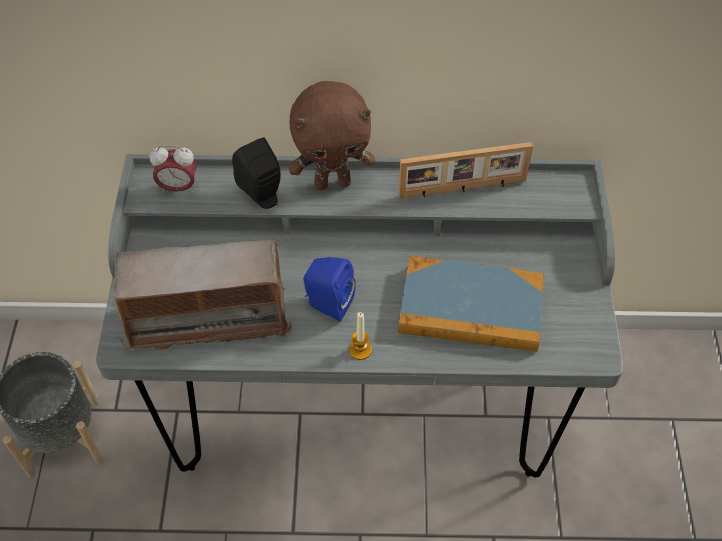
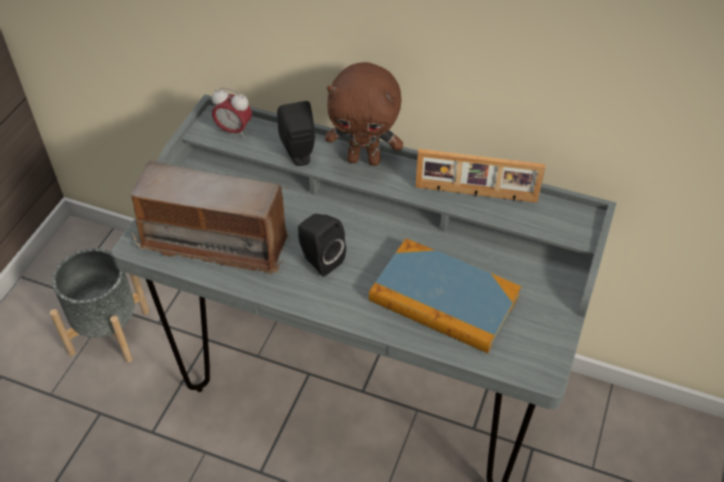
camera: 20 degrees right, 5 degrees down
blue speaker [303,257,356,322] -> black speaker [298,214,346,277]
candle [349,312,372,360] -> none

